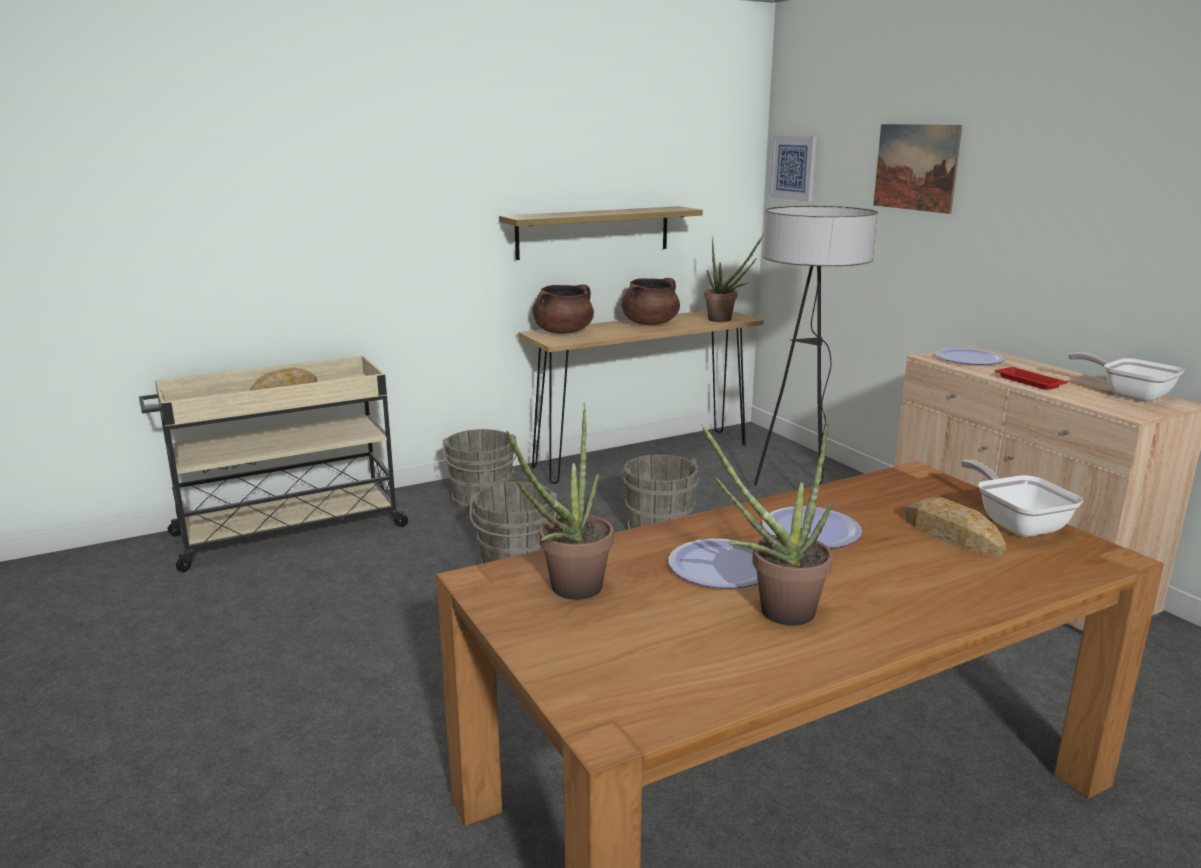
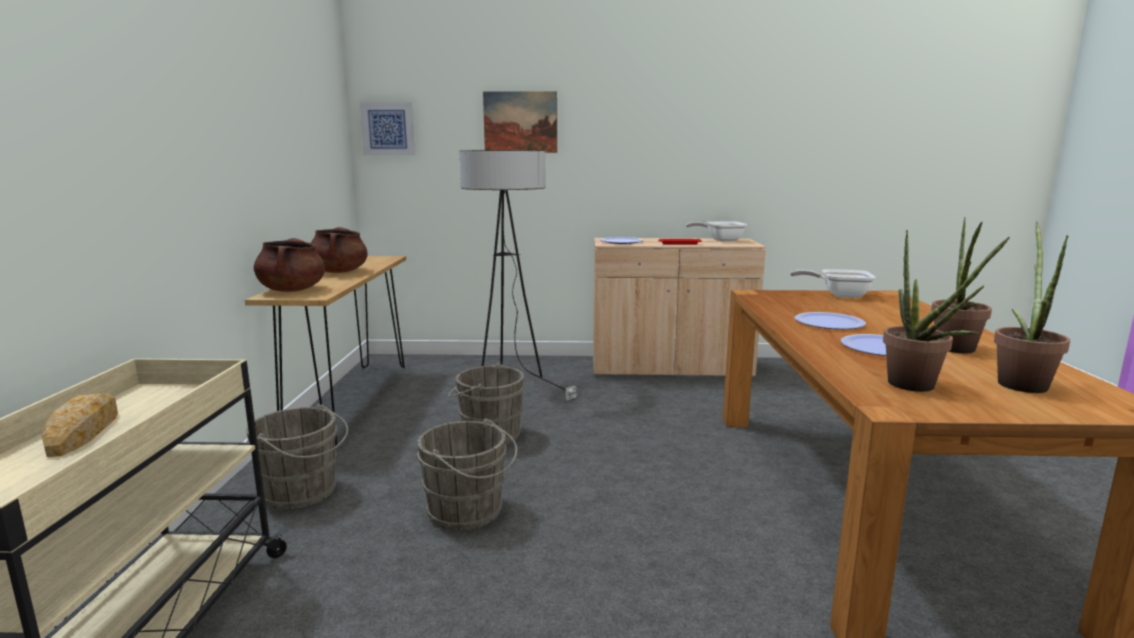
camera: 60 degrees left, 5 degrees down
shelf [499,206,703,260] -> none
potted plant [704,234,764,322] -> potted plant moved to [994,221,1070,393]
bread [905,497,1006,557] -> none

